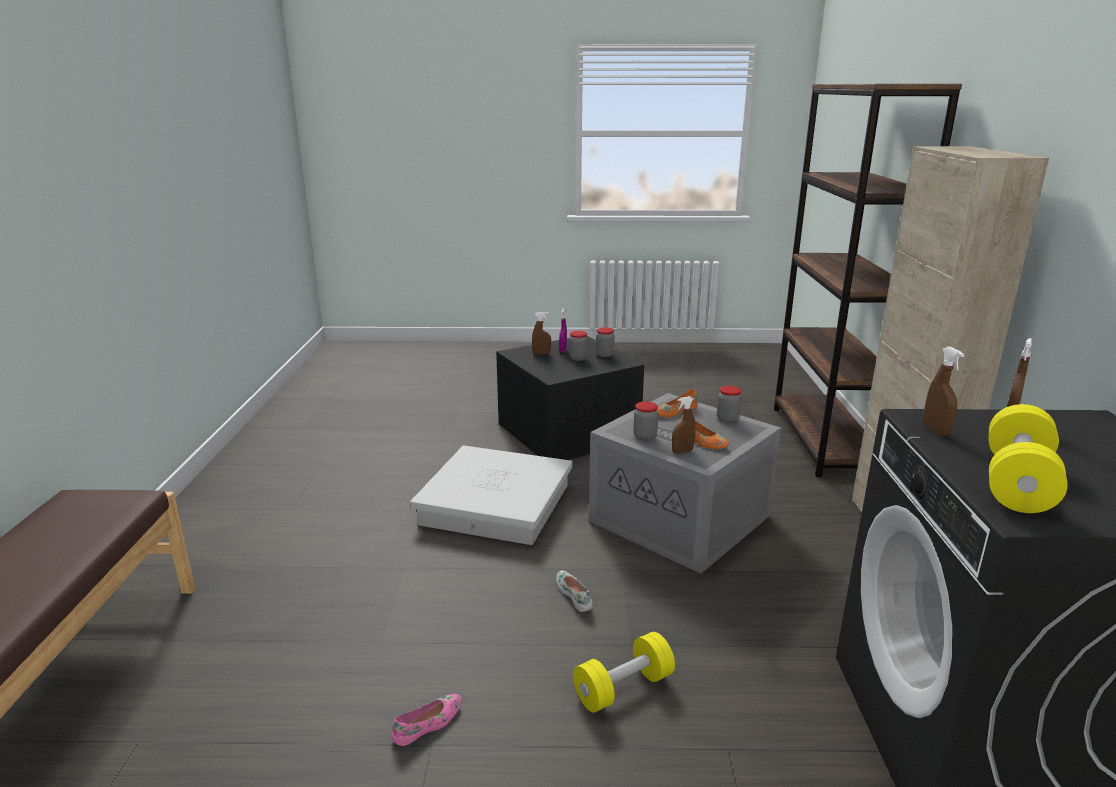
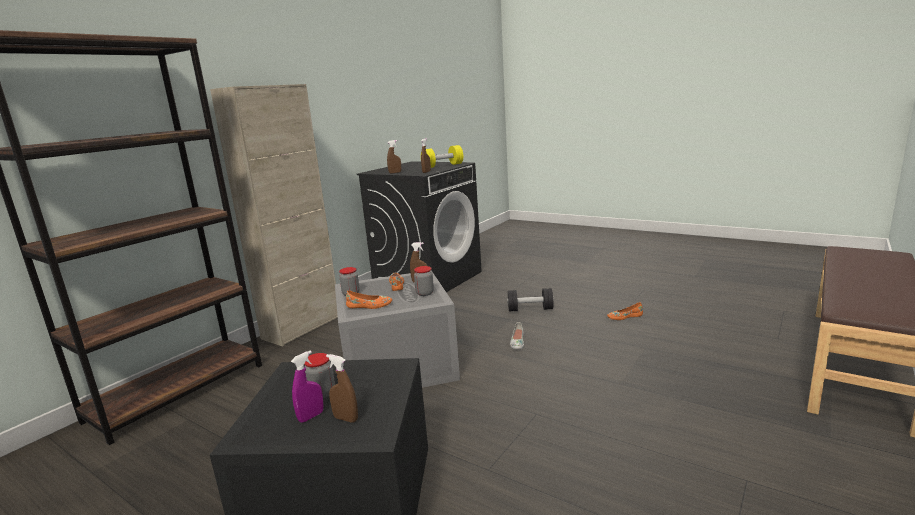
camera: 145 degrees left, 5 degrees down
pink shoe [391,694,461,746] -> orange shoe [607,302,643,320]
white storage box [410,445,572,545] -> none
yellow dumbbell [573,632,675,713] -> black dumbbell [507,288,554,311]
jar [596,327,614,357] -> none

